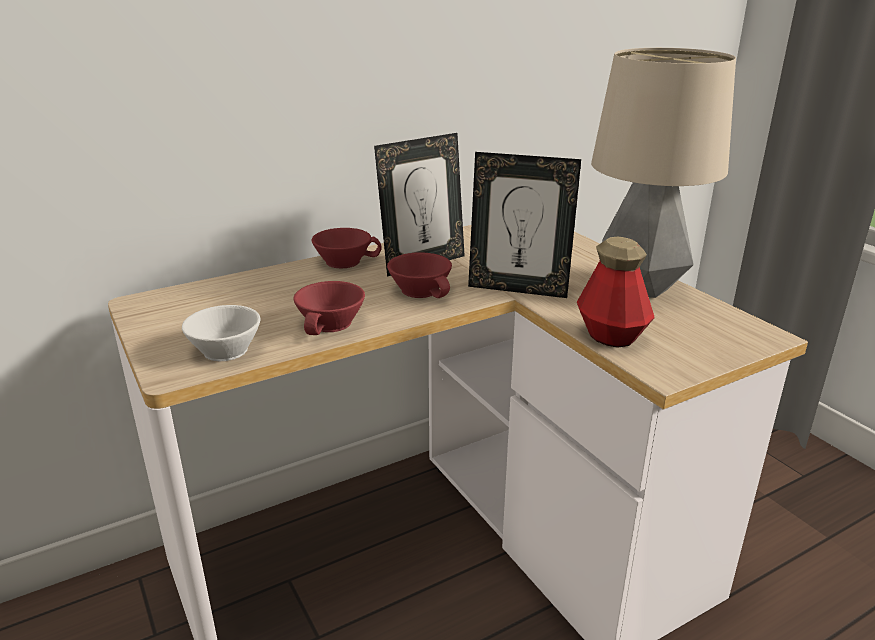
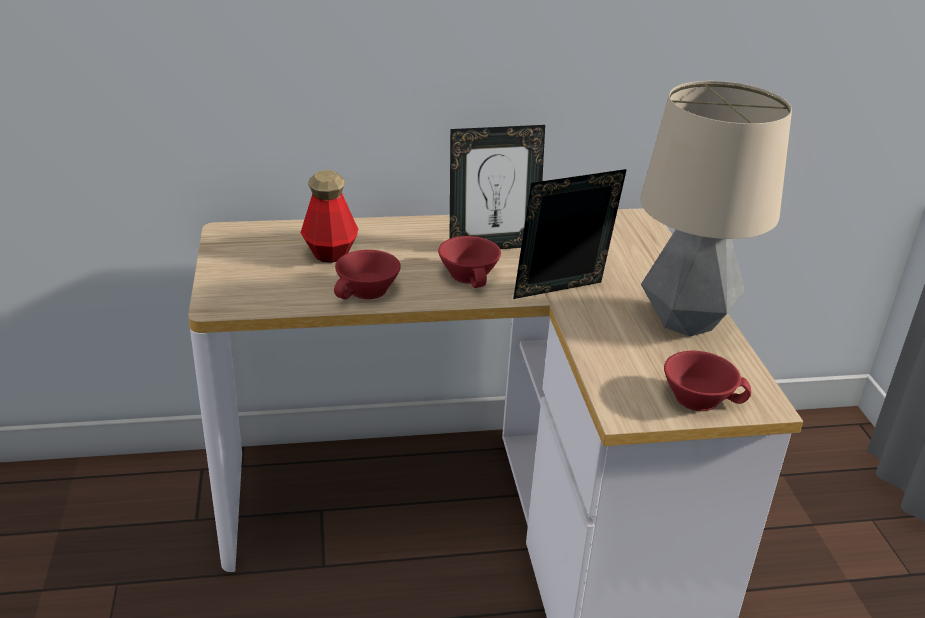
camera: 20 degrees right, 5 degrees up
white cup [182,305,260,361] -> none
red cup [311,228,382,268] -> red cup moved to [664,351,751,411]
picture frame [468,152,581,298] -> picture frame turned 120 degrees clockwise [513,169,627,299]
bottle [577,237,655,348] -> bottle moved to [300,170,358,263]

